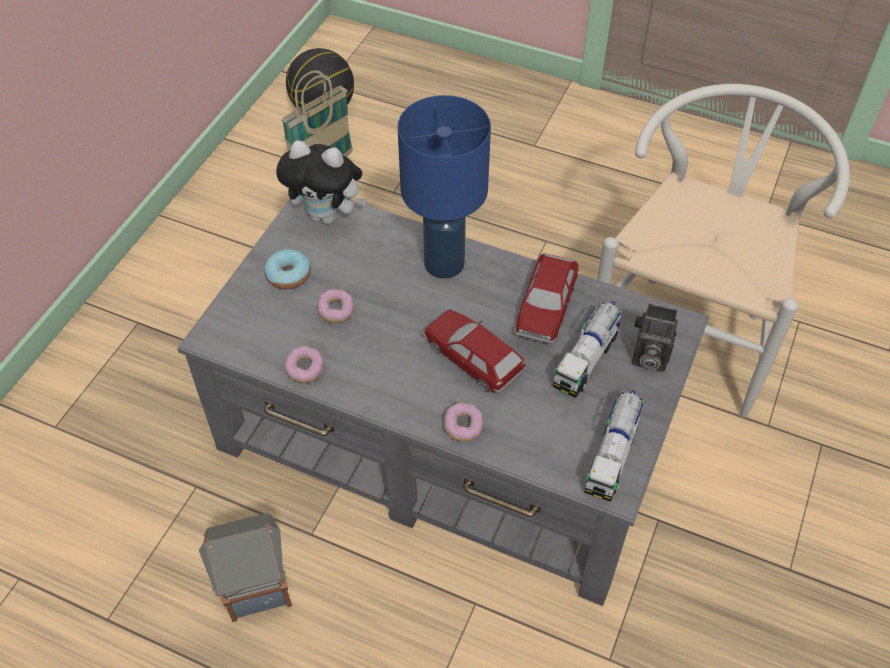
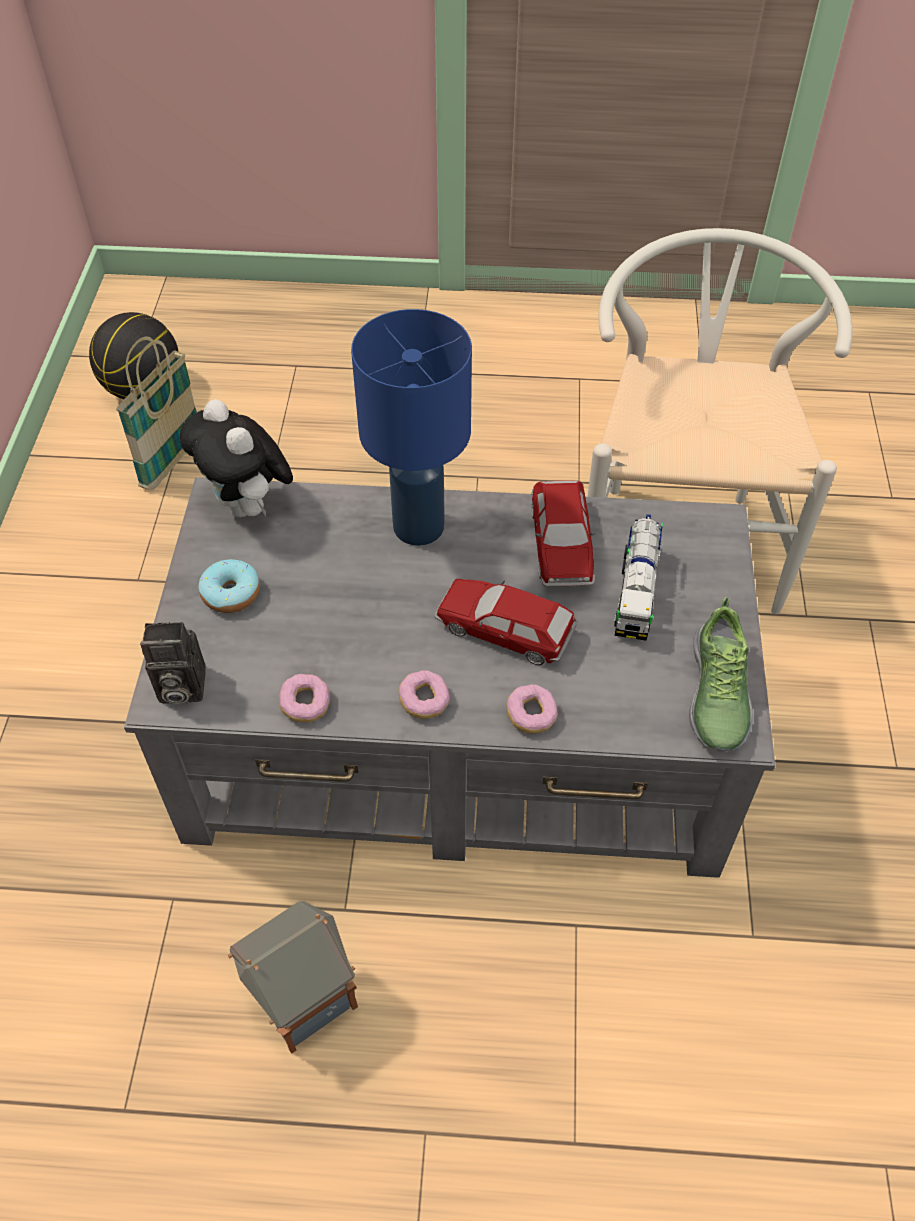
camera: 20 degrees left, 0 degrees up
plush toy [276,140,367,224] -> plush toy turned 60 degrees clockwise [180,399,293,517]
donut [317,289,354,323] -> donut moved to [399,670,450,719]
toy truck [584,390,644,502] -> shoe [689,597,753,752]
camera [632,304,677,372] -> camera moved to [140,622,206,704]

